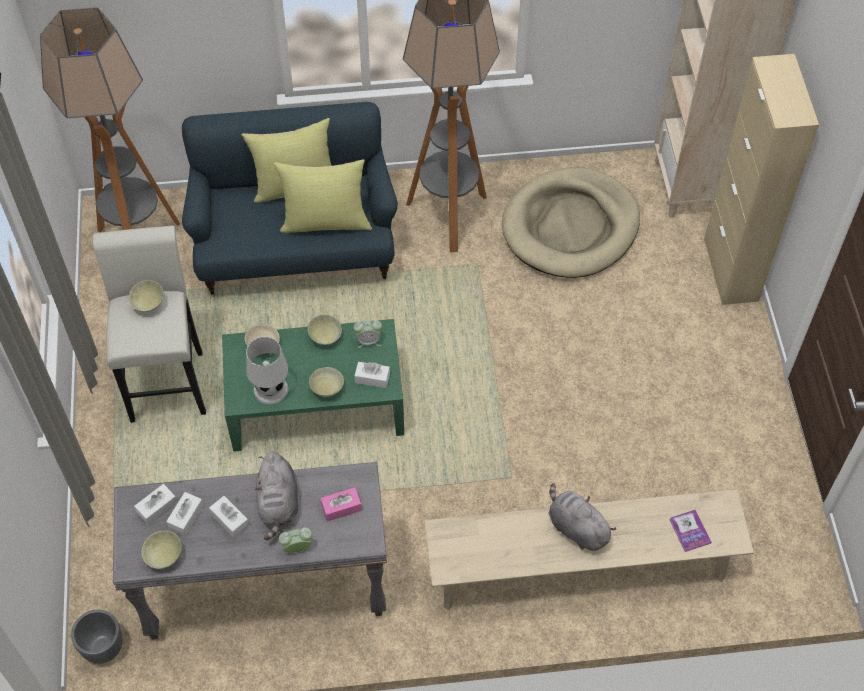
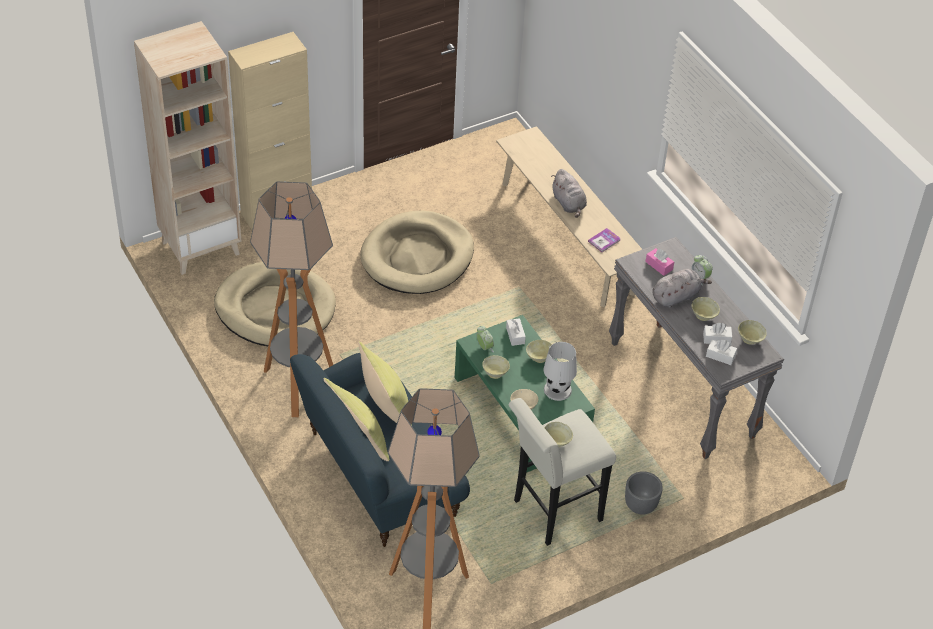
camera: 115 degrees left, 10 degrees down
grey planter [71,610,123,664] -> grey planter moved to [625,471,663,514]
white tissue box [209,496,249,538] -> beige bowl [692,297,720,321]
grey plush toy [549,483,616,551] -> grey plush toy turned 45 degrees counterclockwise [551,169,587,218]
book [669,510,711,552] -> book moved to [588,228,621,252]
none -> beige dog bed [360,211,474,294]

